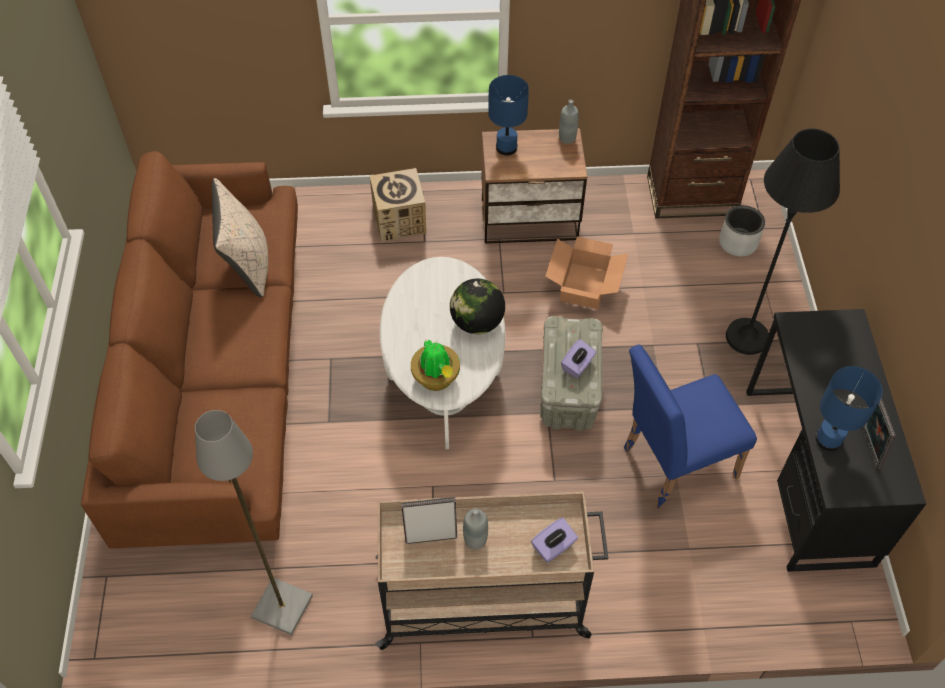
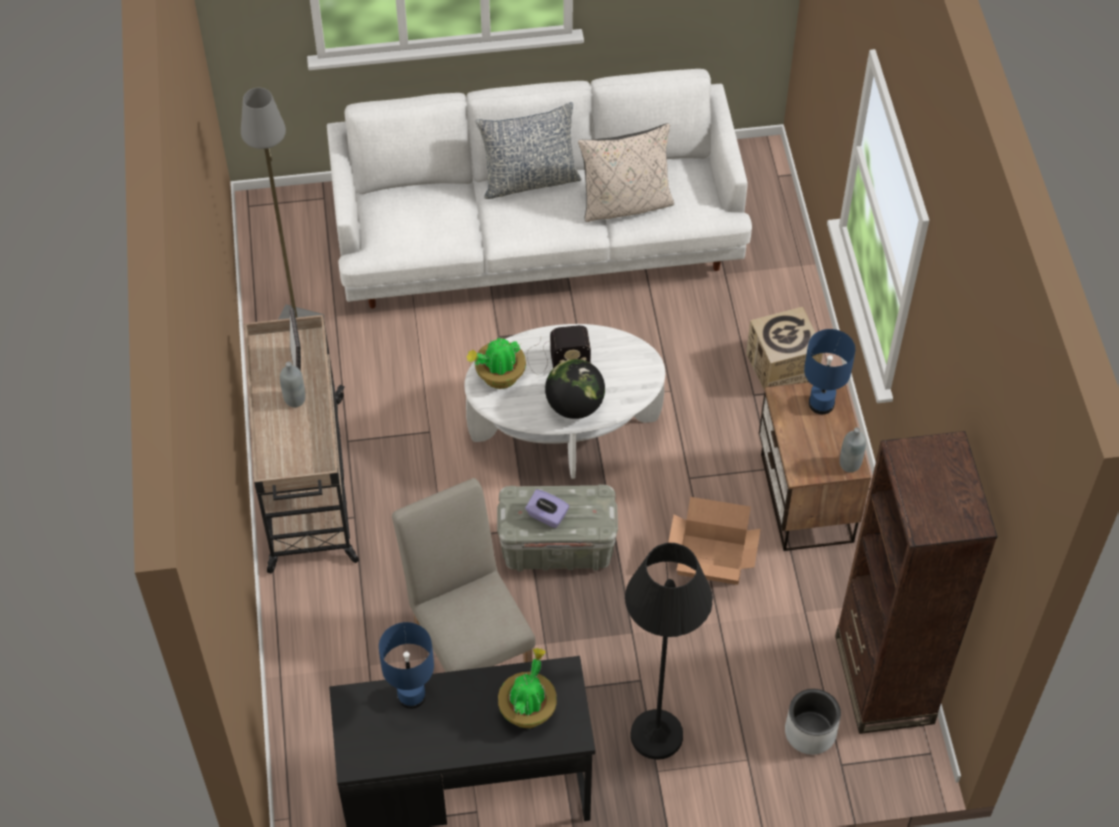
camera: 85 degrees right, 0 degrees up
brown sofa [81,151,298,548] -> white sofa [327,69,752,308]
purple tissue box [531,518,578,563] -> none
blue chair [624,345,757,509] -> beige chair [392,478,536,672]
picture frame [862,398,895,469] -> none
none -> pillow [475,102,582,199]
none -> potted plant [498,648,557,728]
none -> radio [527,325,591,375]

